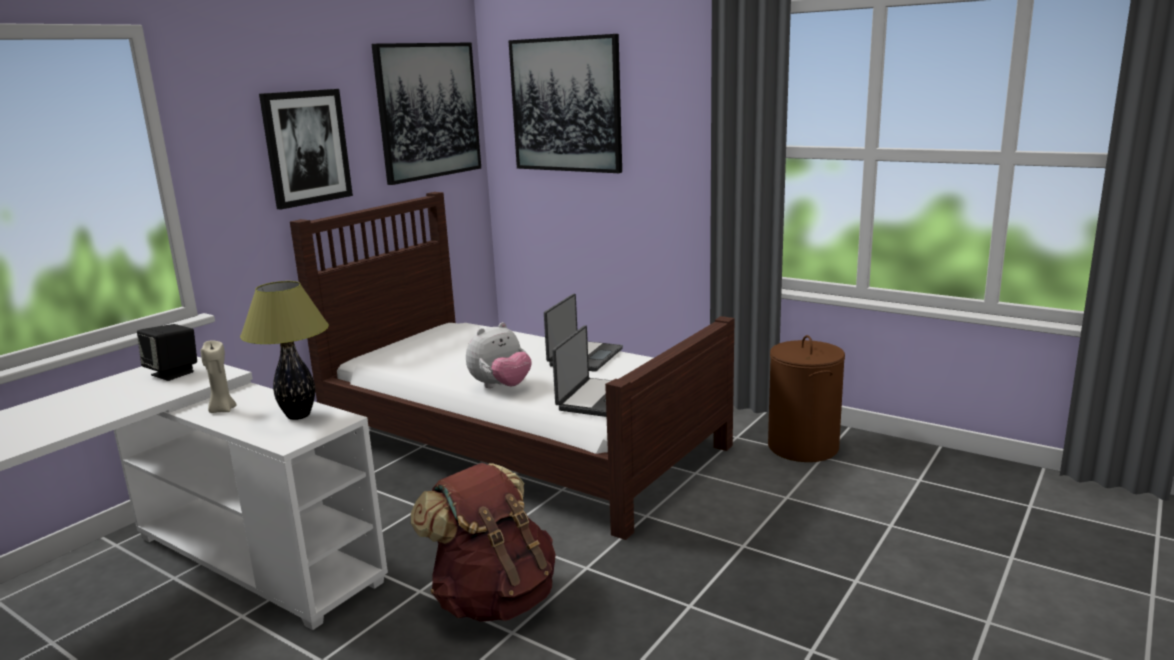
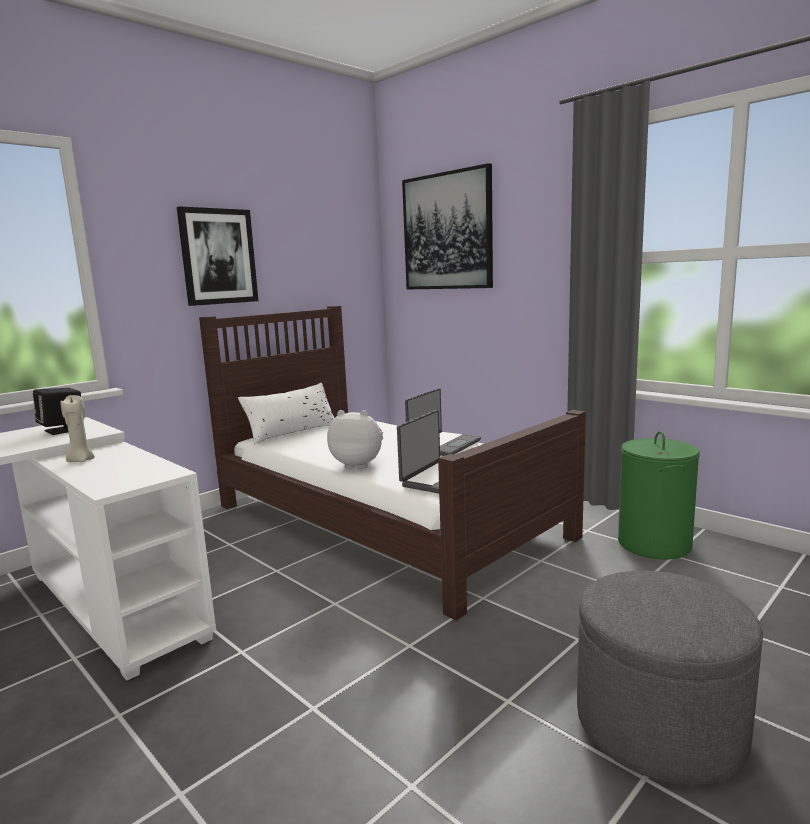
camera: 10 degrees right, 5 degrees down
table lamp [240,281,329,420] -> none
picture [371,43,481,185] -> none
brown backpack [411,463,556,622] -> none
plush toy [466,322,532,388] -> plush toy turned 135 degrees counterclockwise [327,410,383,469]
brown laundry basket [768,335,845,462] -> green laundry basket [618,431,700,560]
none -> white pillow [238,383,334,444]
none -> grey ottoman [577,571,763,785]

